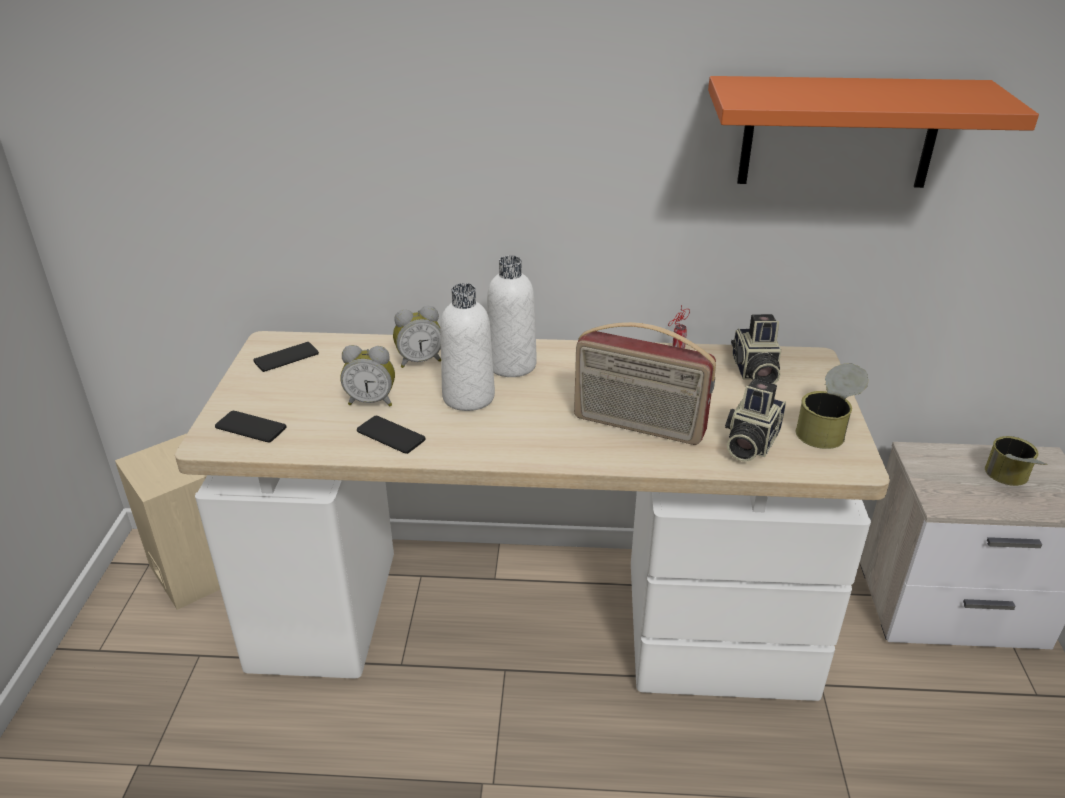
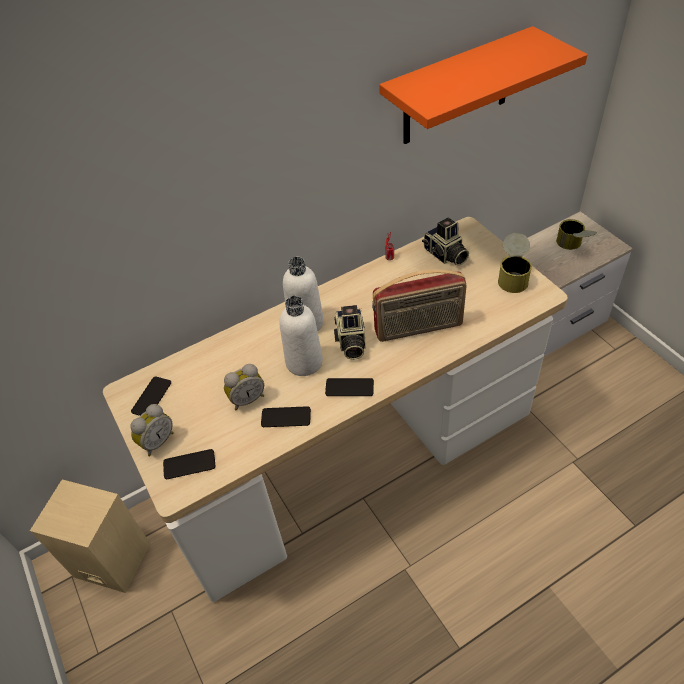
camera: 30 degrees left, 15 degrees up
alarm clock [393,306,441,368] -> alarm clock moved to [130,404,174,456]
camera [725,379,786,462] -> camera moved to [334,305,366,360]
none -> phone [325,378,374,396]

